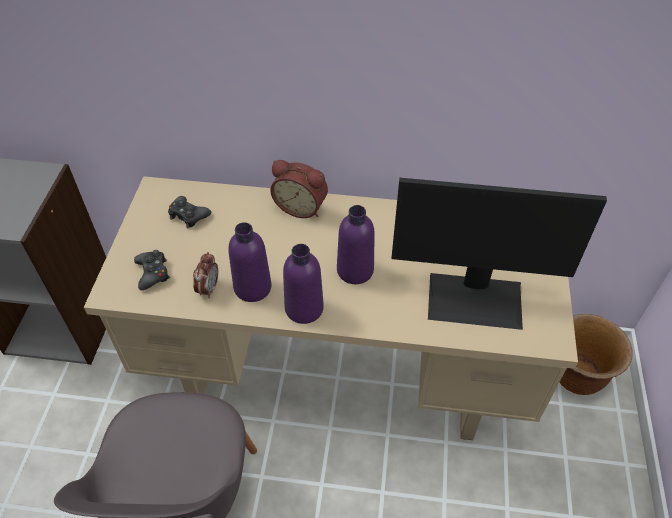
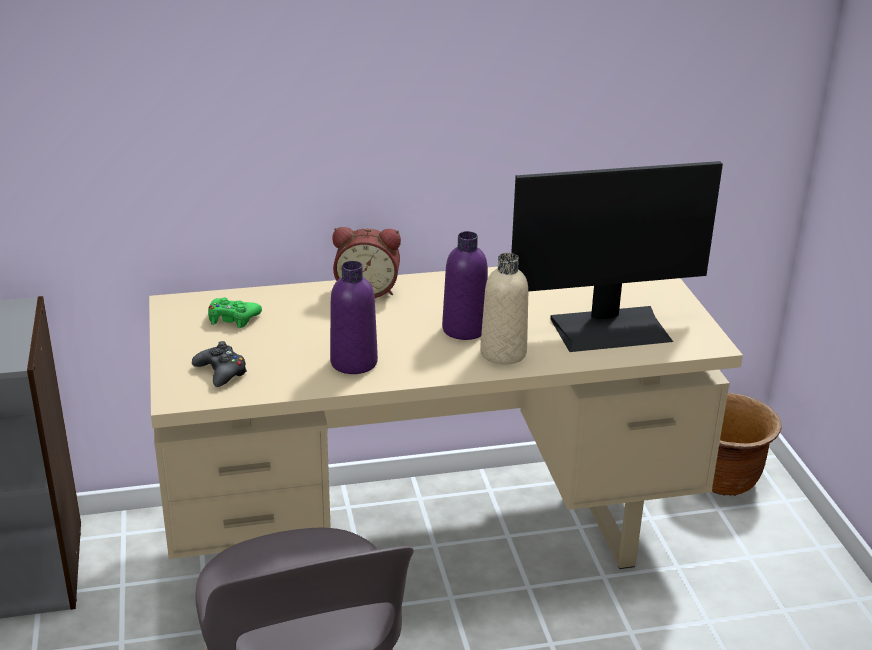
camera: 20 degrees left, 20 degrees down
black game controller [168,196,211,228] -> green game controller [208,298,262,328]
alarm clock [193,252,219,298] -> none
purple bottle [283,244,324,324] -> none
none -> beige bottle [480,253,528,364]

